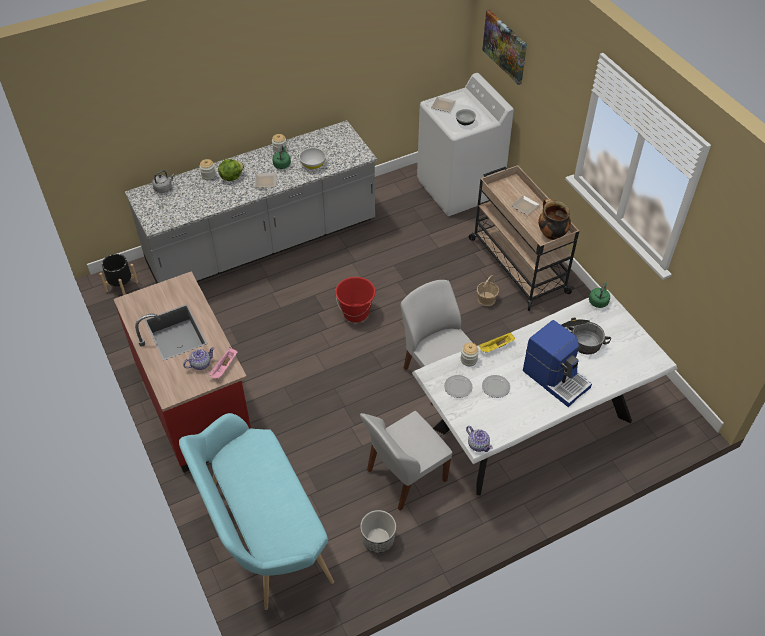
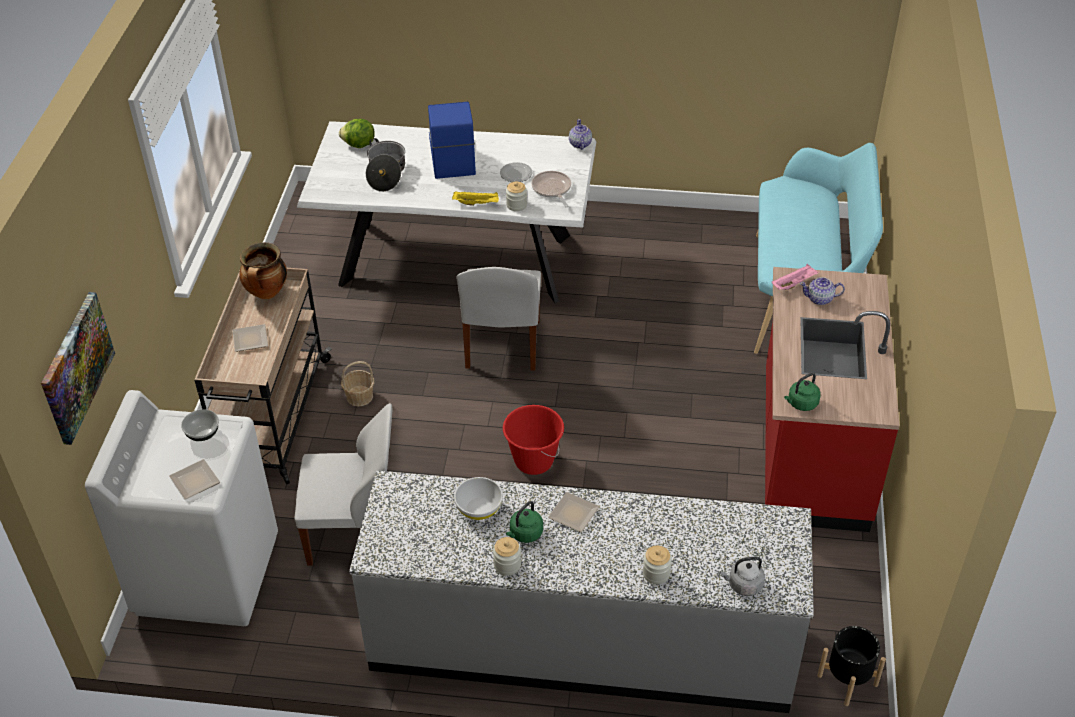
camera: 145 degrees left, 5 degrees down
lettuce [218,159,244,181] -> lettuce moved to [339,119,375,148]
white chair [360,411,452,511] -> white chair moved to [294,403,392,566]
planter [360,510,396,553] -> none
plate [444,375,473,398] -> frying pan [531,171,571,207]
green kettle [589,283,610,308] -> green kettle moved to [784,373,821,411]

